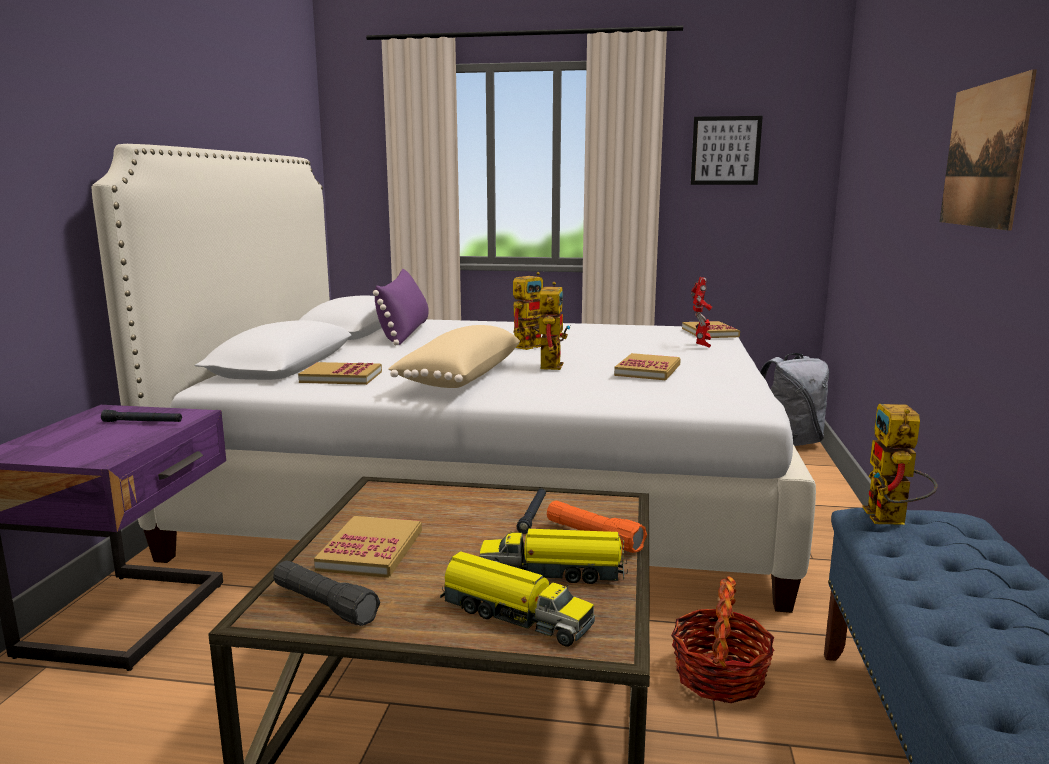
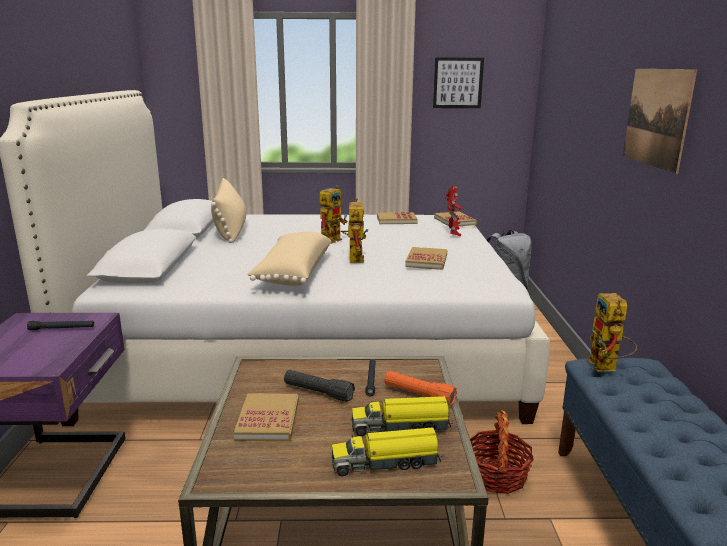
camera: 10 degrees left, 5 degrees up
black flashlight [273,560,380,626] -> black flashlight moved to [284,370,355,402]
book [298,362,382,385] -> book moved to [377,212,418,224]
purple pillow [373,269,429,345] -> beige pillow [211,178,246,243]
toy truck [440,551,595,647] -> toy truck turned 150 degrees clockwise [332,427,441,476]

